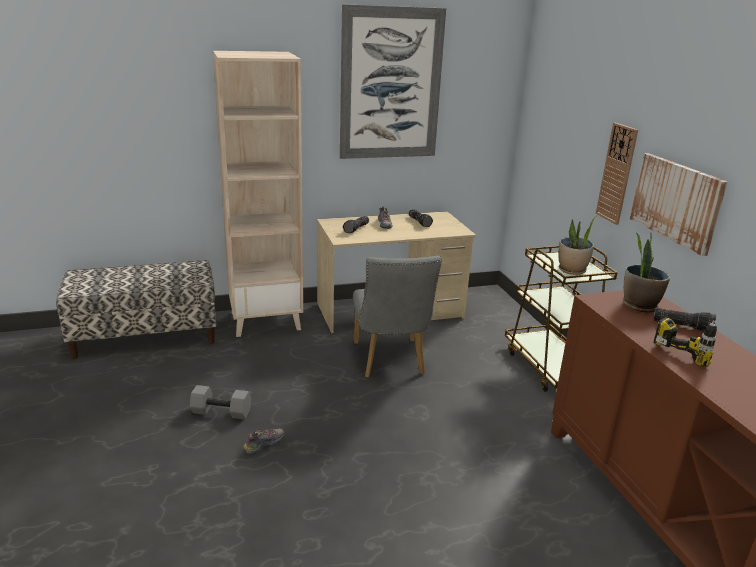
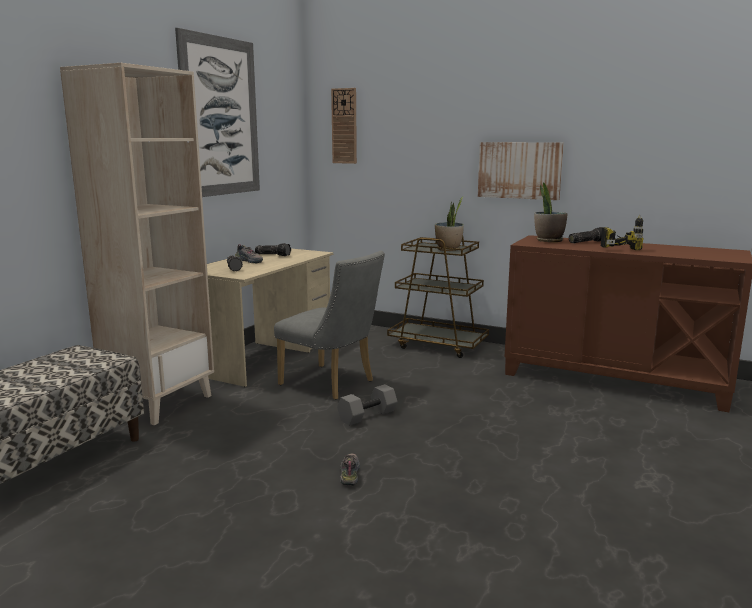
camera: 45 degrees left, 10 degrees down
grey dumbbell [189,385,251,420] -> grey dumbbell moved to [337,384,398,426]
wall clock [596,123,638,225] -> wall clock moved to [331,88,357,164]

